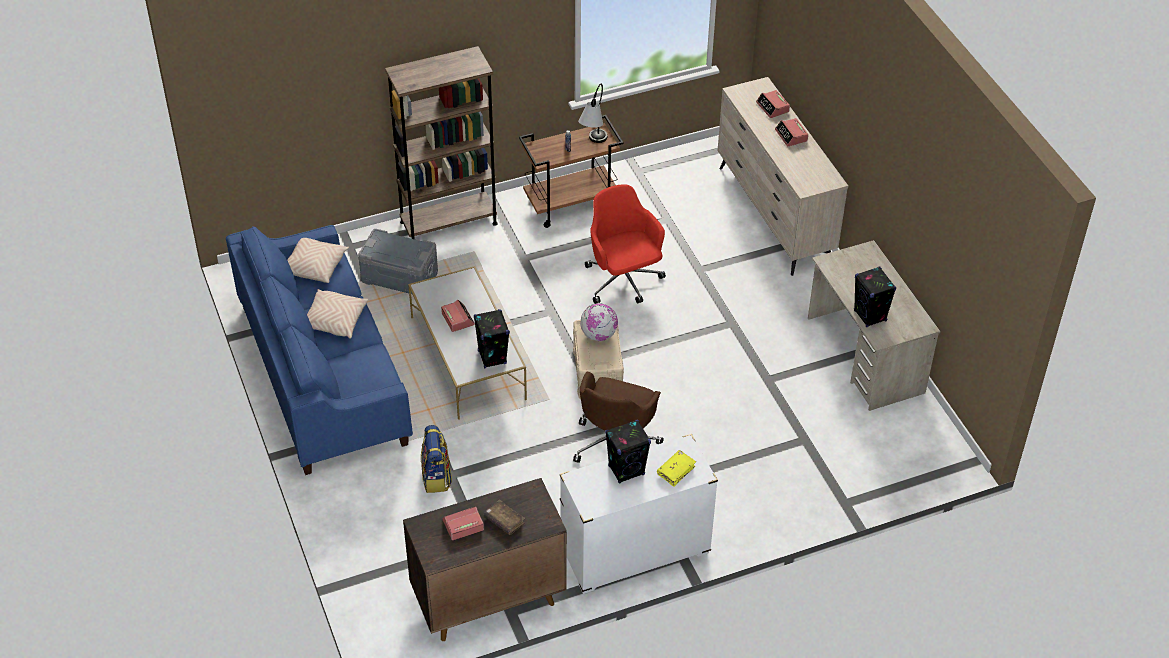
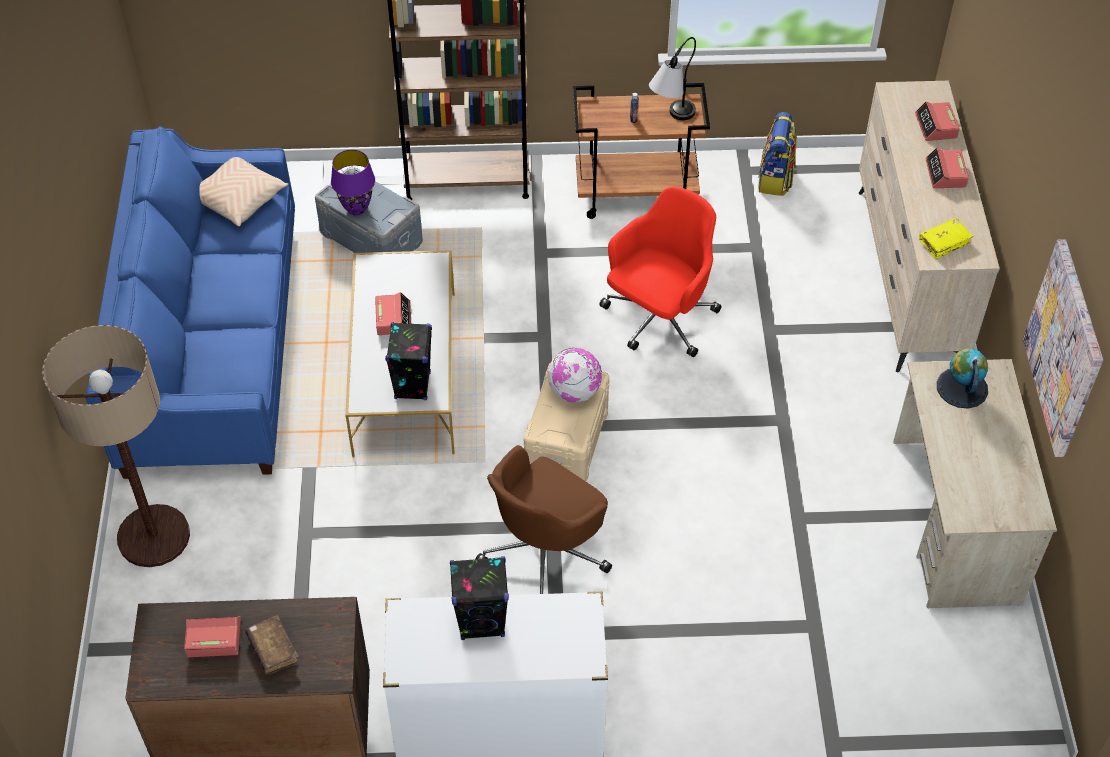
camera: 20 degrees right, 5 degrees up
beige pillow [307,289,368,339] -> none
backpack [421,425,452,493] -> backpack moved to [758,112,797,196]
red office chair [585,184,666,304] -> red office chair turned 45 degrees clockwise [599,187,722,357]
yellow book [657,450,696,487] -> yellow book moved to [919,218,973,259]
black speaker [854,267,896,327] -> none
none -> floor lamp [42,325,190,567]
none -> purple table lamp [331,149,375,215]
none -> globe [937,349,988,409]
none -> picture [1023,239,1103,457]

